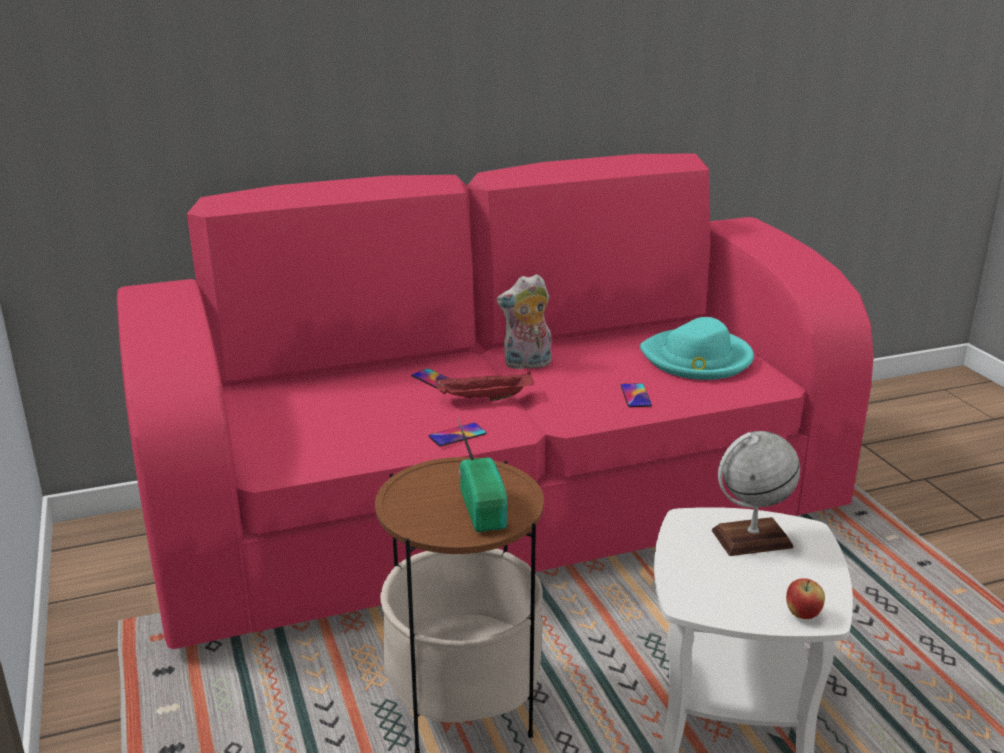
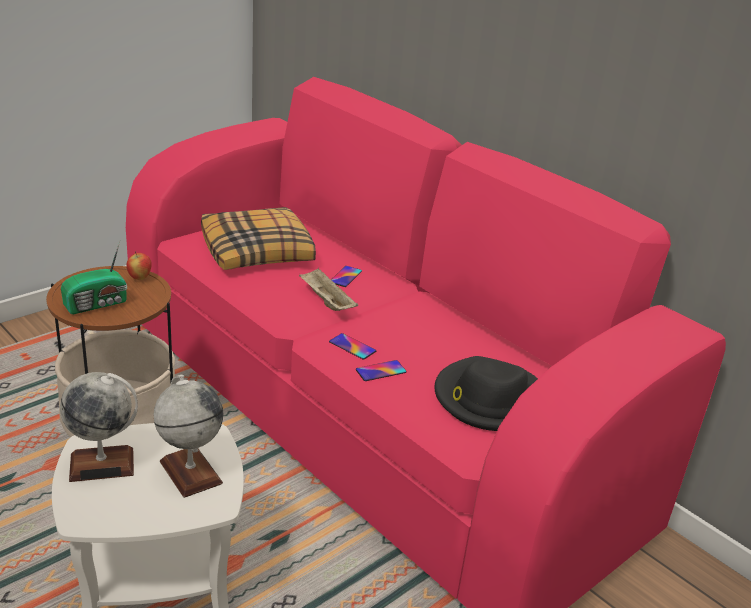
camera: 65 degrees right, 5 degrees up
phone [429,423,487,447] -> phone moved to [329,333,376,359]
red tray [435,371,534,401] -> beige tray [299,268,358,311]
plush toy [496,274,551,370] -> none
turquoise hat [640,317,754,380] -> black hat [434,356,538,431]
apple [786,578,825,619] -> apple moved to [126,251,152,280]
none -> globe [60,372,138,482]
none -> pillow [201,207,316,270]

